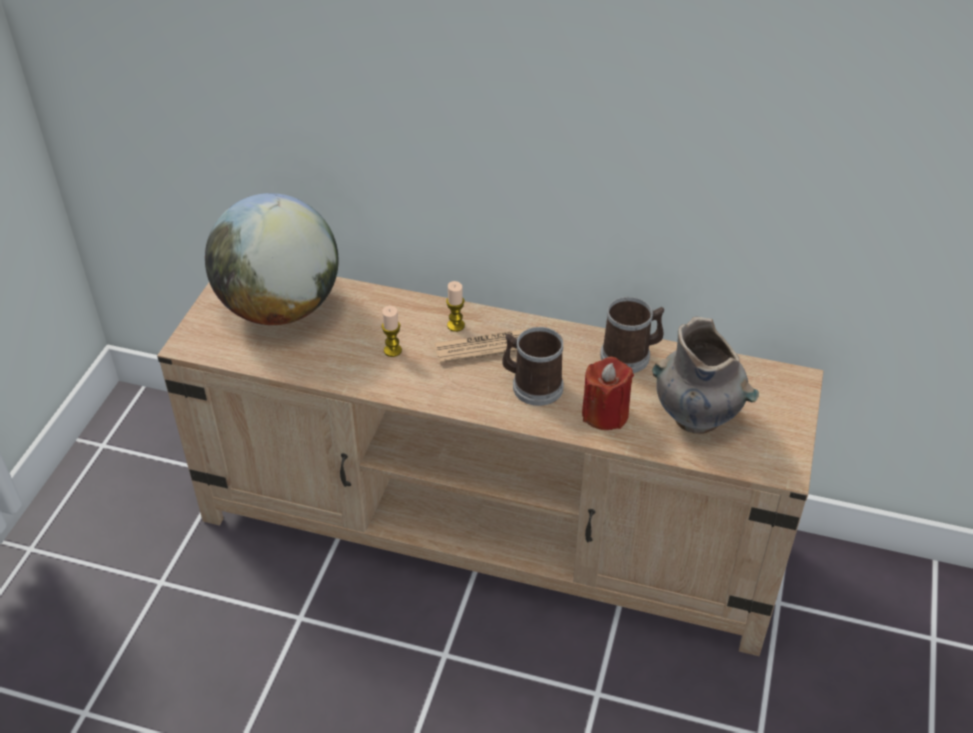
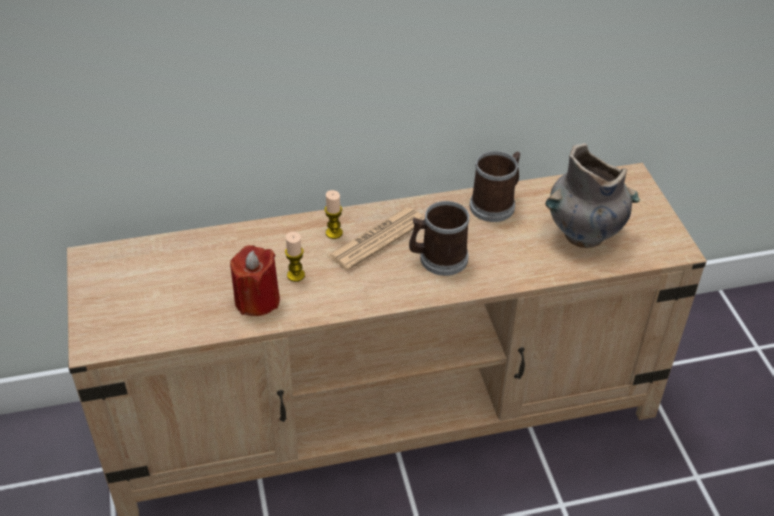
camera: 30 degrees left, 0 degrees up
globe [205,193,339,325] -> none
red candle [582,356,634,430] -> red candle moved to [230,245,280,316]

